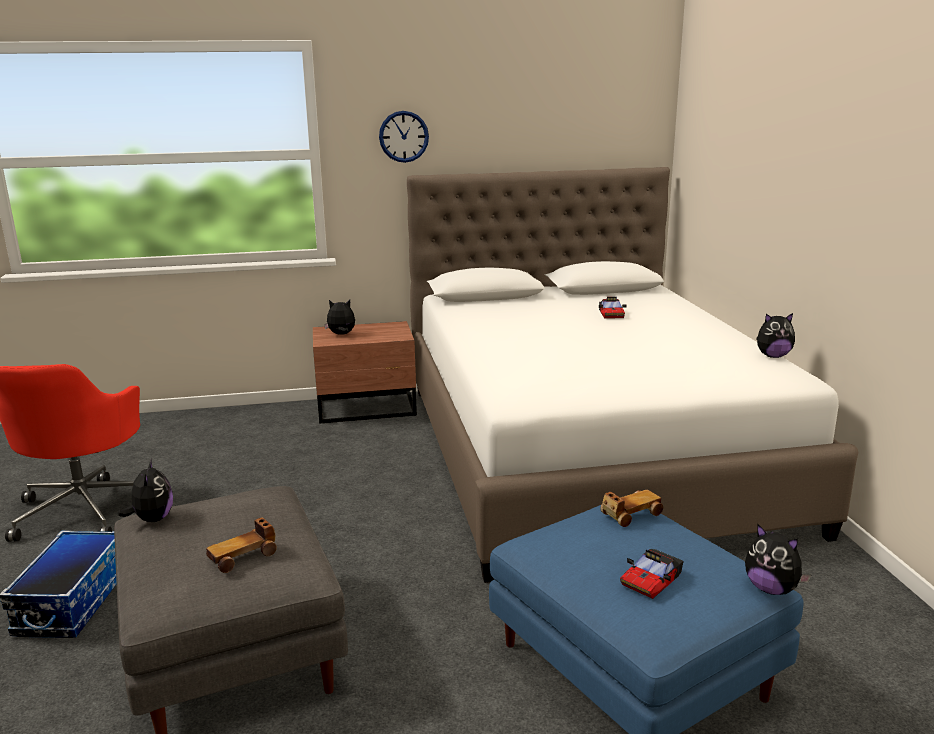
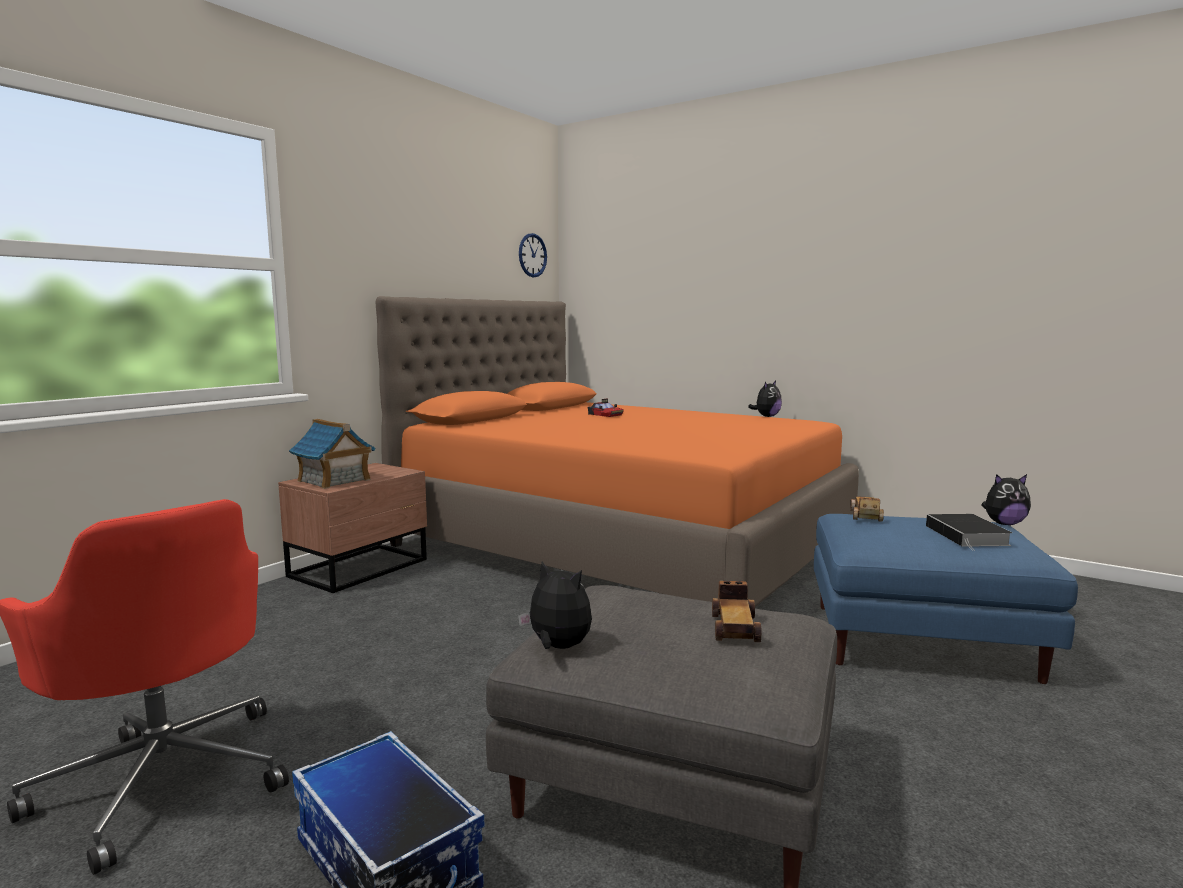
camera: 45 degrees left, 10 degrees down
plush toy [324,300,355,335] -> toy house [289,419,375,489]
wall clock [379,111,429,163] -> wall clock moved to [519,233,547,277]
white bed [407,167,858,583] -> orange bed [376,296,859,607]
toy car [620,549,684,599] -> book [926,514,1012,551]

